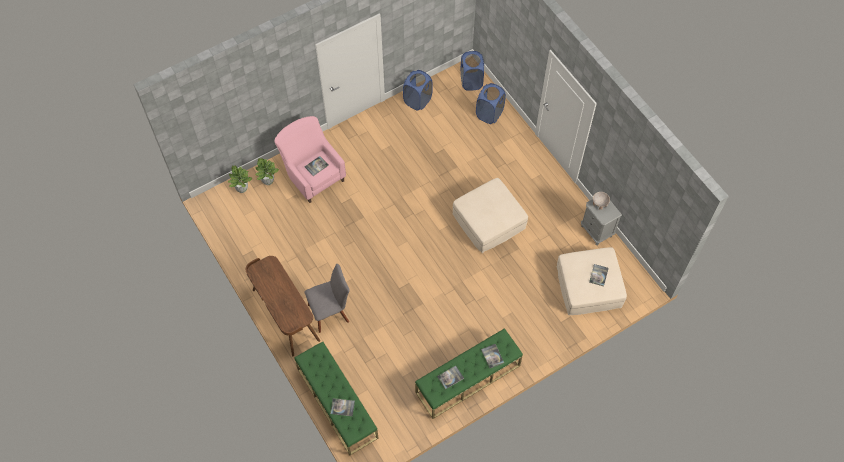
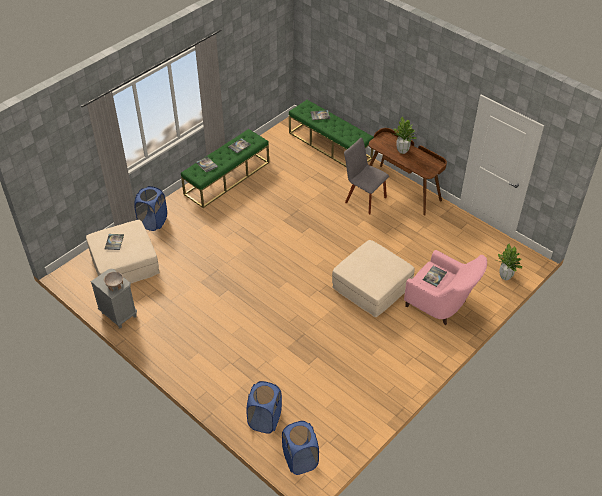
camera: 165 degrees right, 15 degrees down
potted plant [255,158,279,185] -> potted plant moved to [394,116,416,154]
grey chair [304,264,350,333] -> grey chair turned 75 degrees clockwise [344,138,389,214]
blue laundry basket [403,70,433,111] -> blue laundry basket moved to [134,186,167,231]
beige ottoman [452,178,528,253] -> beige ottoman moved to [332,240,415,317]

